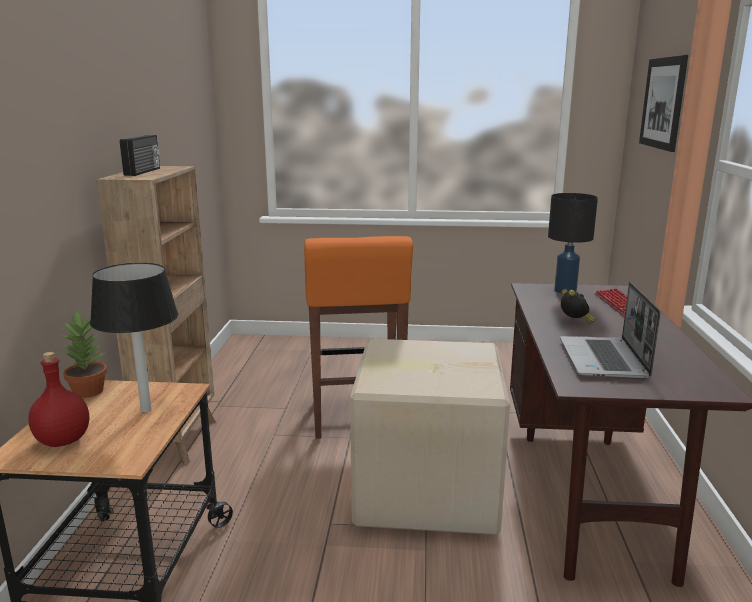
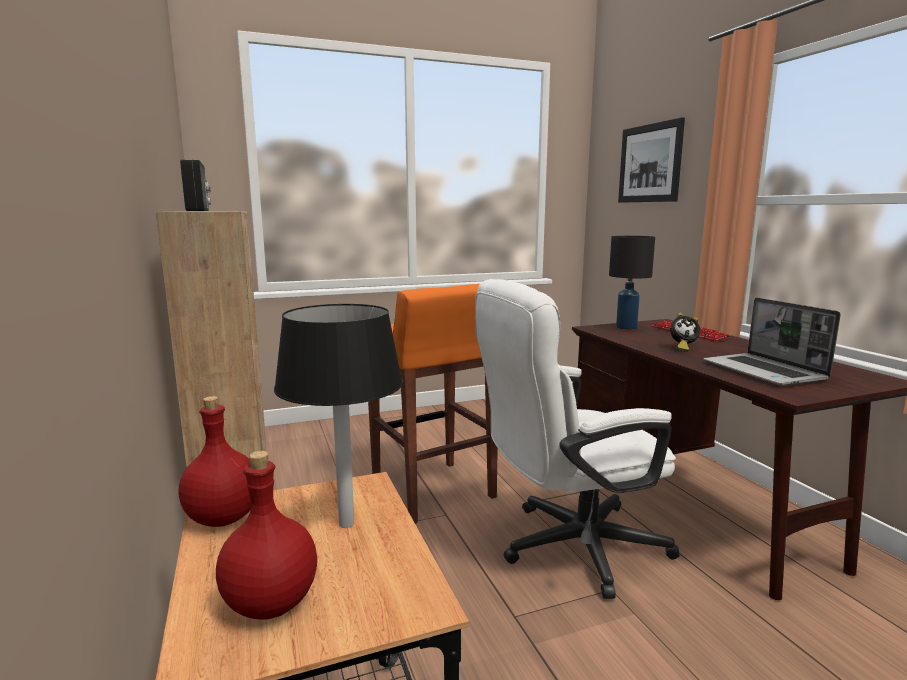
camera: 25 degrees left, 5 degrees down
potted plant [59,311,107,398] -> red bottle [179,396,251,527]
cardboard box [350,339,510,535] -> white office chair [475,279,679,599]
alarm clock [561,289,595,322] -> alarm clock turned 135 degrees clockwise [670,313,701,351]

